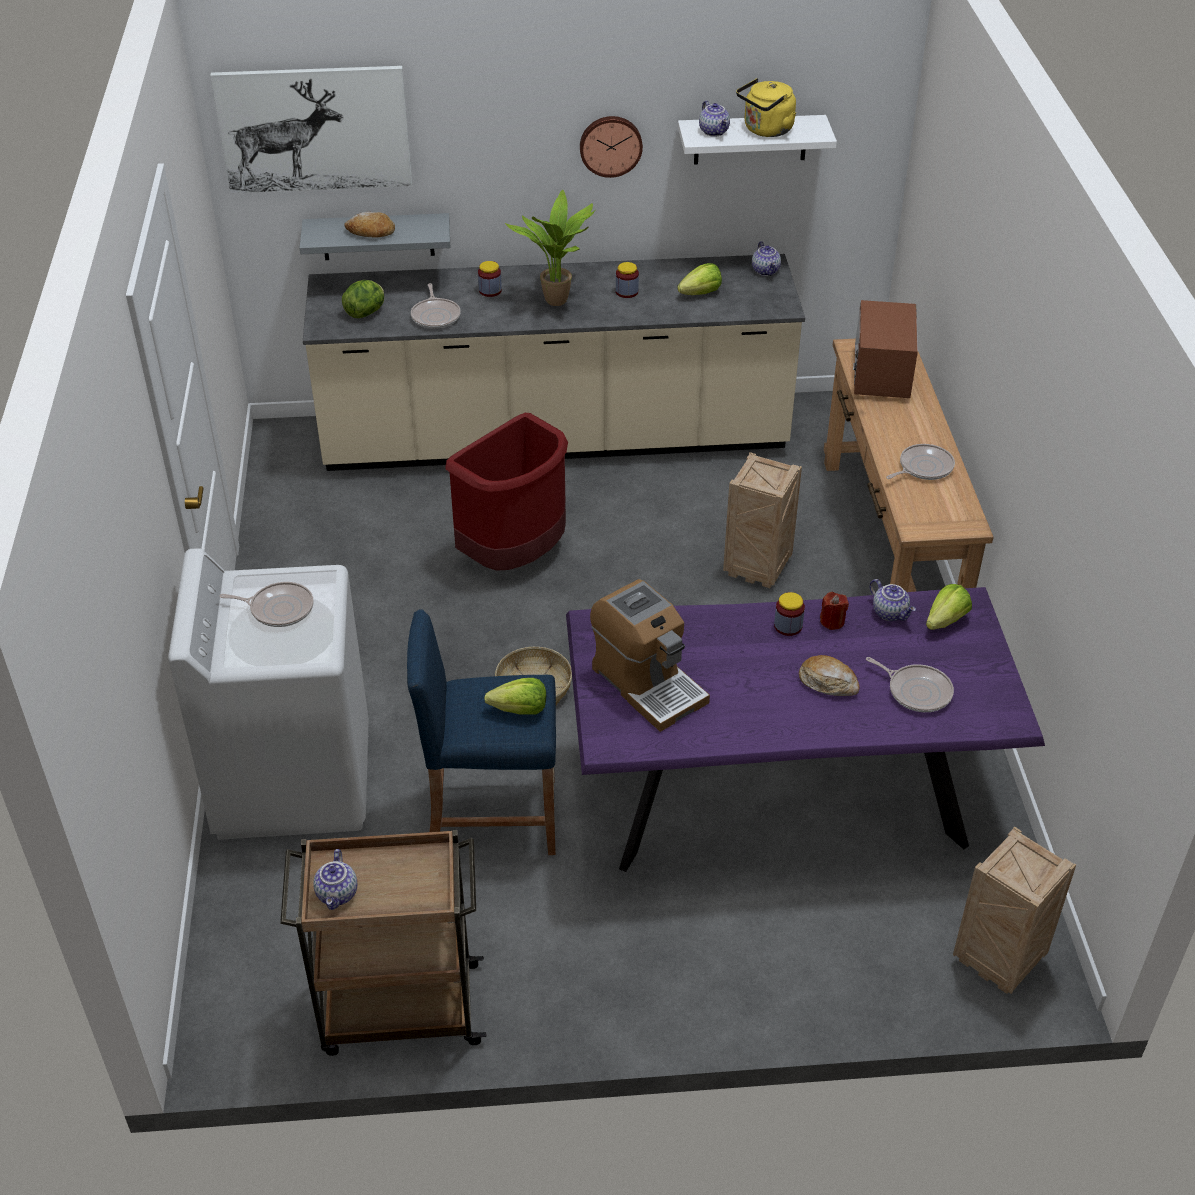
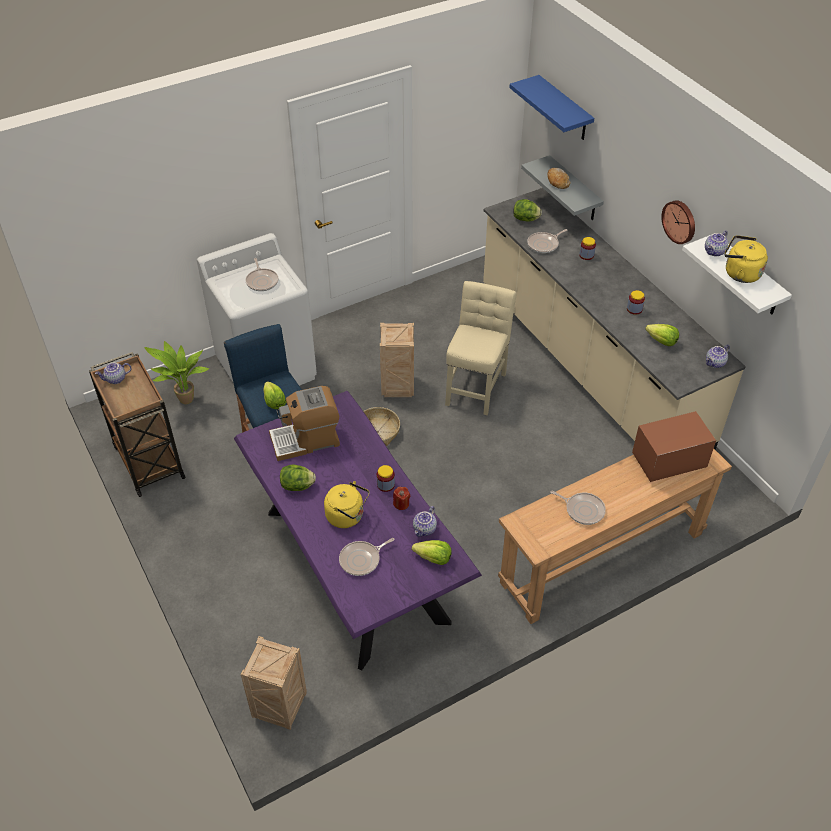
camera: 65 degrees right, 5 degrees up
picture [210,66,412,193] -> blue shelf [509,75,594,140]
red trash can [446,413,568,571] -> beige chair [445,281,517,415]
potted plant [505,190,595,306] -> potted plant moved to [145,341,209,404]
coffee machine [590,579,710,732] -> coffee machine turned 45 degrees clockwise [269,386,340,461]
crate [723,452,802,588] -> crate moved to [380,323,414,397]
bread [799,655,859,696] -> yellow kettle [324,481,369,528]
frying pan [866,657,954,712] -> frying pan turned 45 degrees clockwise [339,538,395,576]
none -> lettuce [280,464,316,491]

